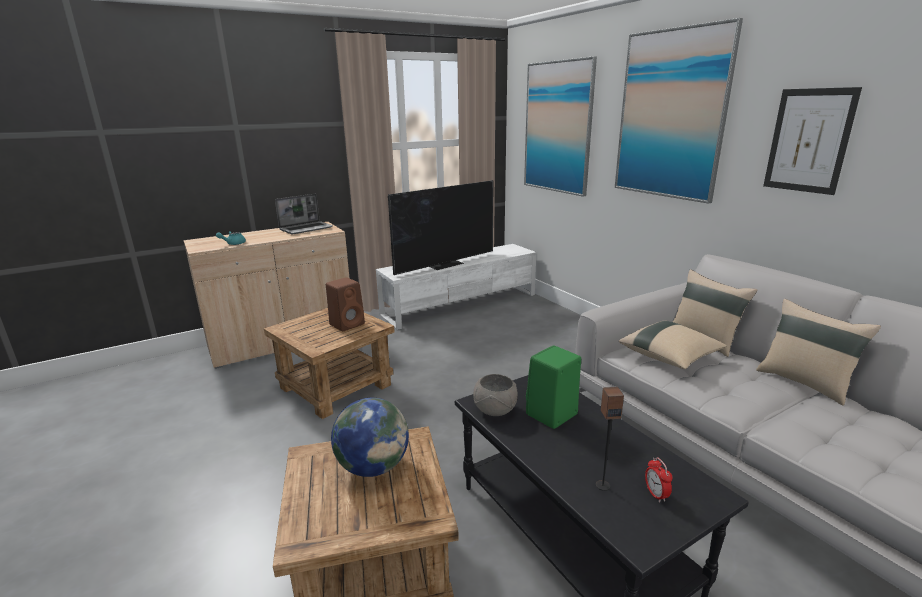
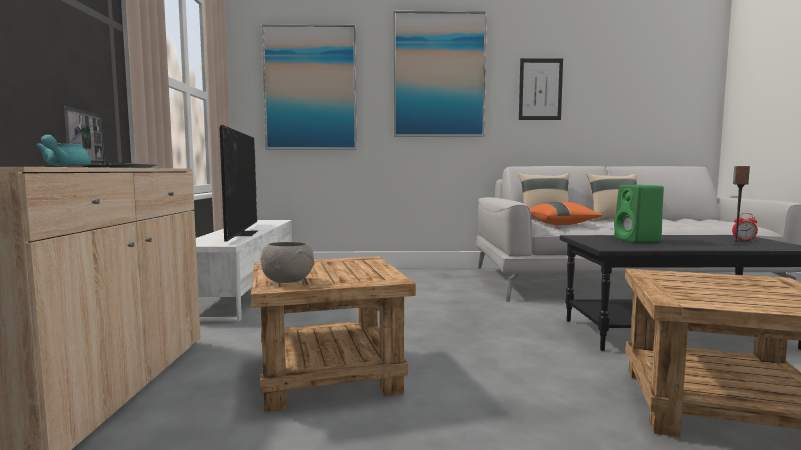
camera: 60 degrees left, 15 degrees down
brown speaker [326,277,365,331] -> none
globe [331,398,409,477] -> none
grey bowl [473,374,518,416] -> grey bowl moved to [261,242,315,283]
beige pillow [619,321,727,369] -> orange pillow [530,201,602,225]

